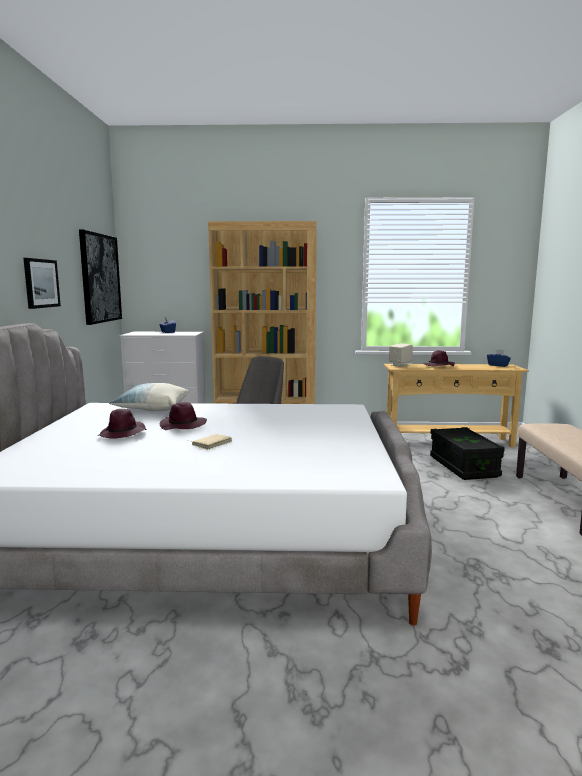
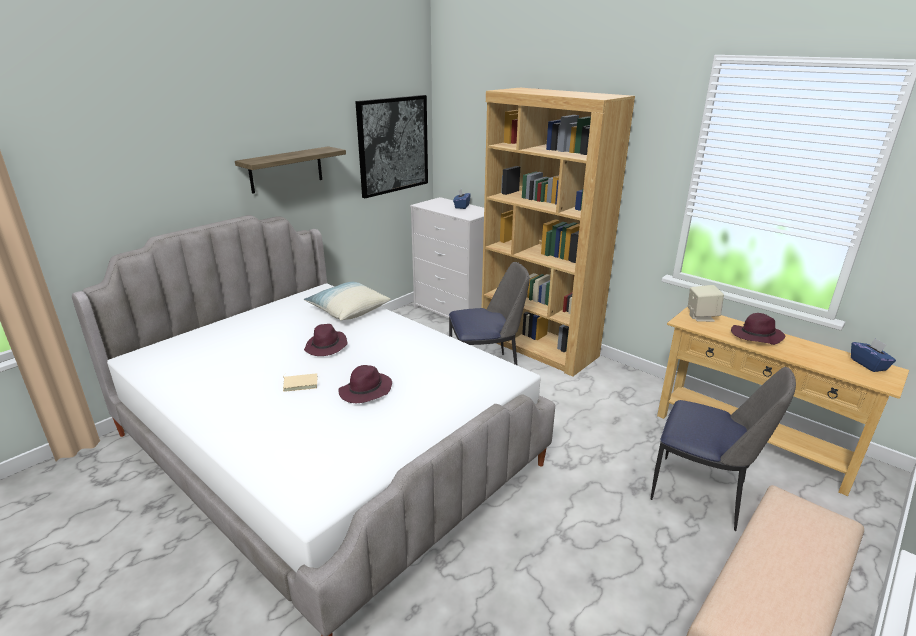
camera: 40 degrees right, 15 degrees up
picture [23,258,61,309] -> shelf [235,146,346,194]
purple hat [98,409,146,439] -> purple hat moved to [338,365,392,403]
black storage box [430,427,505,480] -> chair [651,367,796,531]

